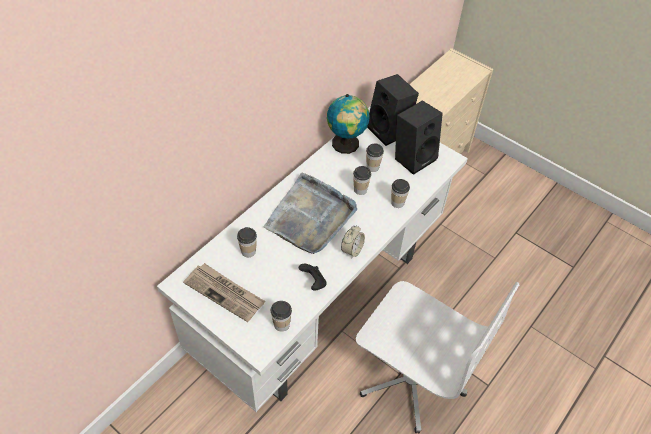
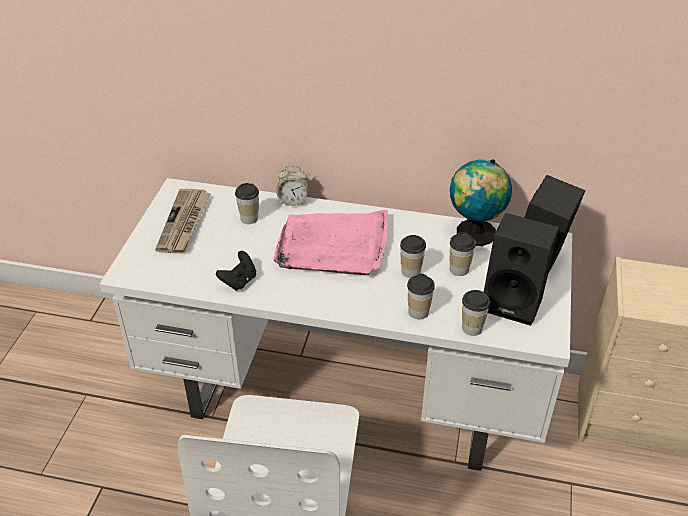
camera: 65 degrees right, 10 degrees down
grey tray [263,173,357,254] -> pink tray [273,210,388,275]
cup [271,301,292,332] -> cup moved to [462,290,490,336]
alarm clock [341,225,365,258] -> alarm clock moved to [276,165,308,206]

